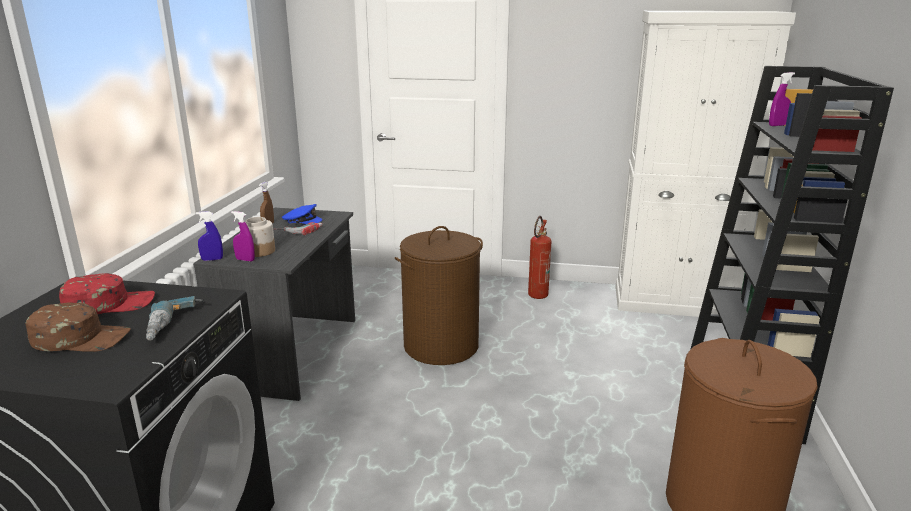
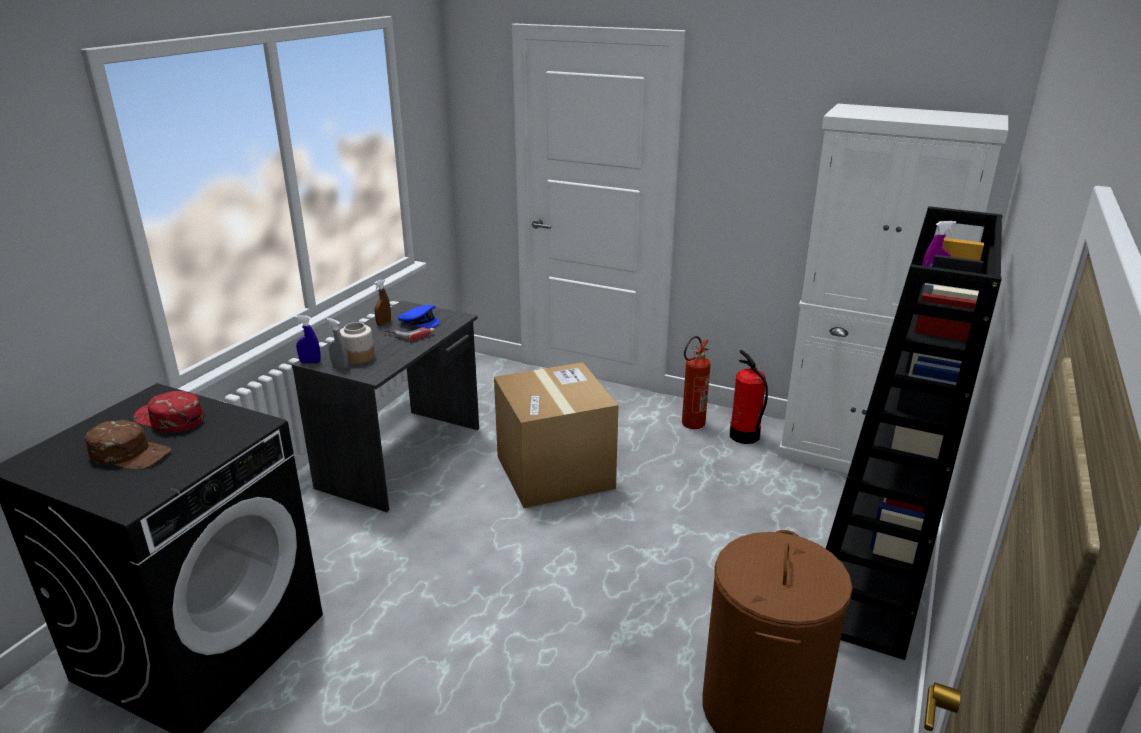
camera: 15 degrees right, 5 degrees up
red cap [59,273,155,314] -> red cap turned 150 degrees counterclockwise [134,391,204,432]
power drill [146,296,204,341] -> none
purple spray bottle [231,211,255,261] -> grey spray bottle [327,318,349,369]
brown laundry basket [395,226,483,365] -> cardboard box [494,362,619,508]
none -> fire extinguisher [730,350,768,444]

